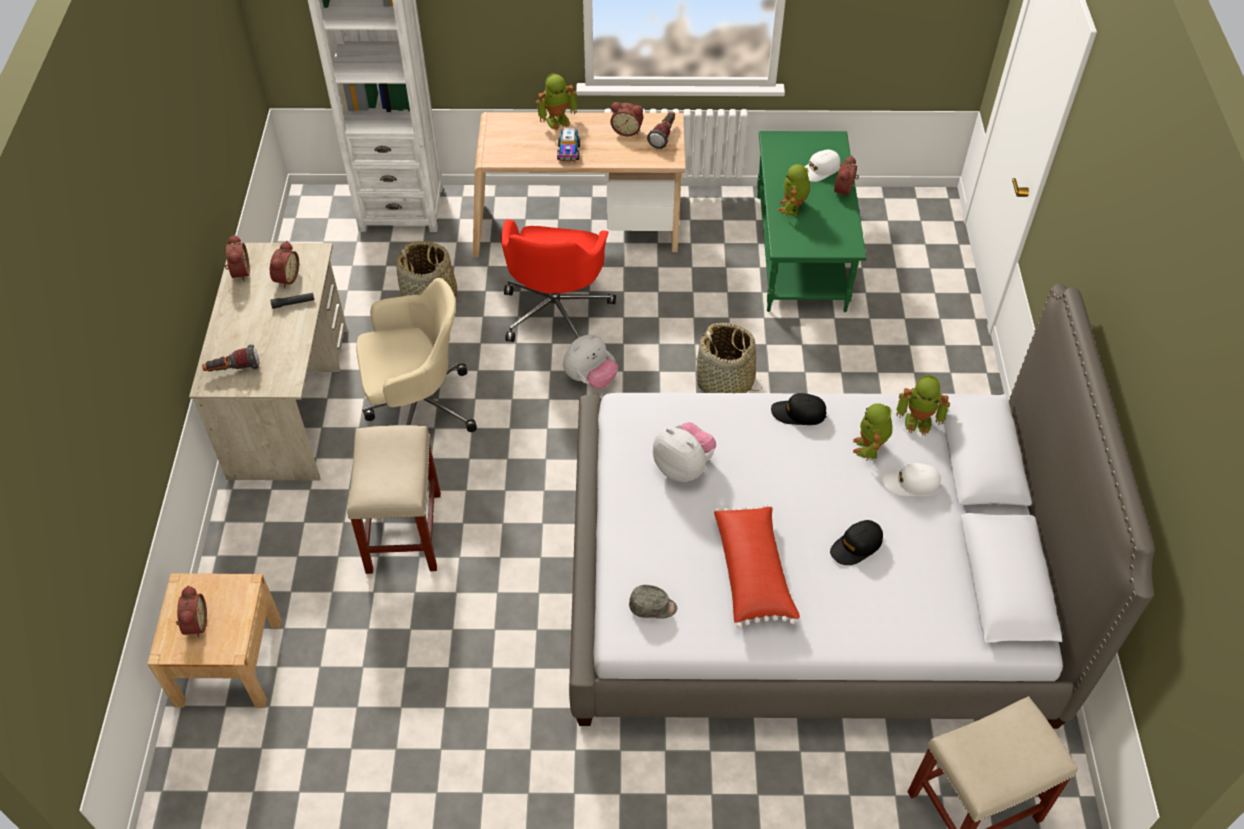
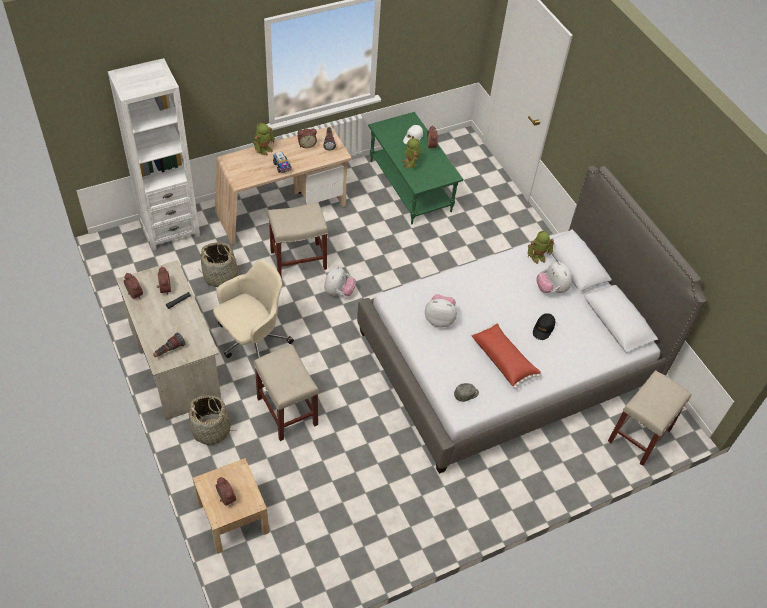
camera: 30 degrees left, 0 degrees up
red office chair [501,219,616,342] -> beige stool [268,202,328,278]
basket [696,323,761,393] -> basket moved to [187,395,236,445]
black cap [771,393,826,425] -> none
toy robot [853,403,893,461] -> none
white cap [883,463,941,496] -> plush toy [536,261,572,293]

